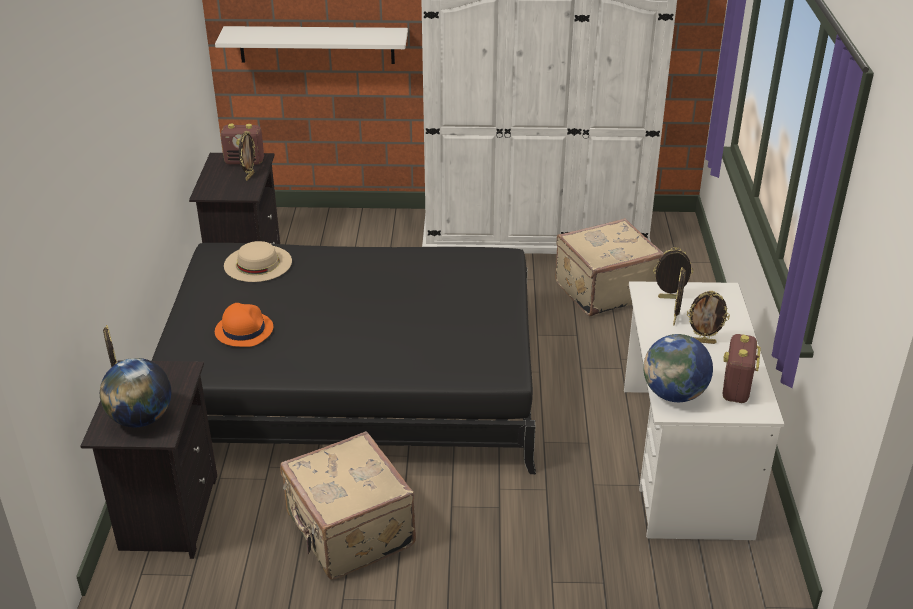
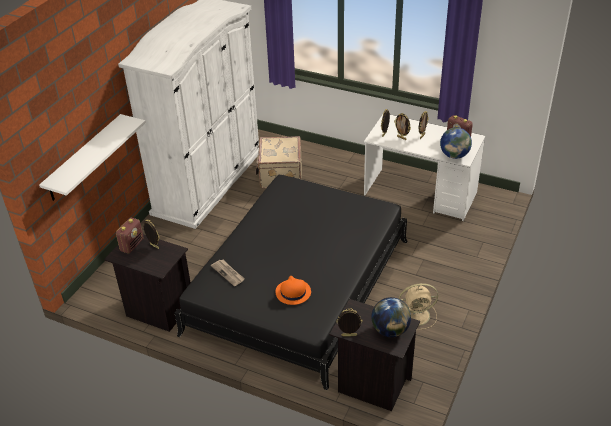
camera: 65 degrees left, 5 degrees up
beige hat [224,241,292,282] -> newspaper [211,260,245,286]
beige suitcase [280,431,416,579] -> beige fan [399,283,438,330]

